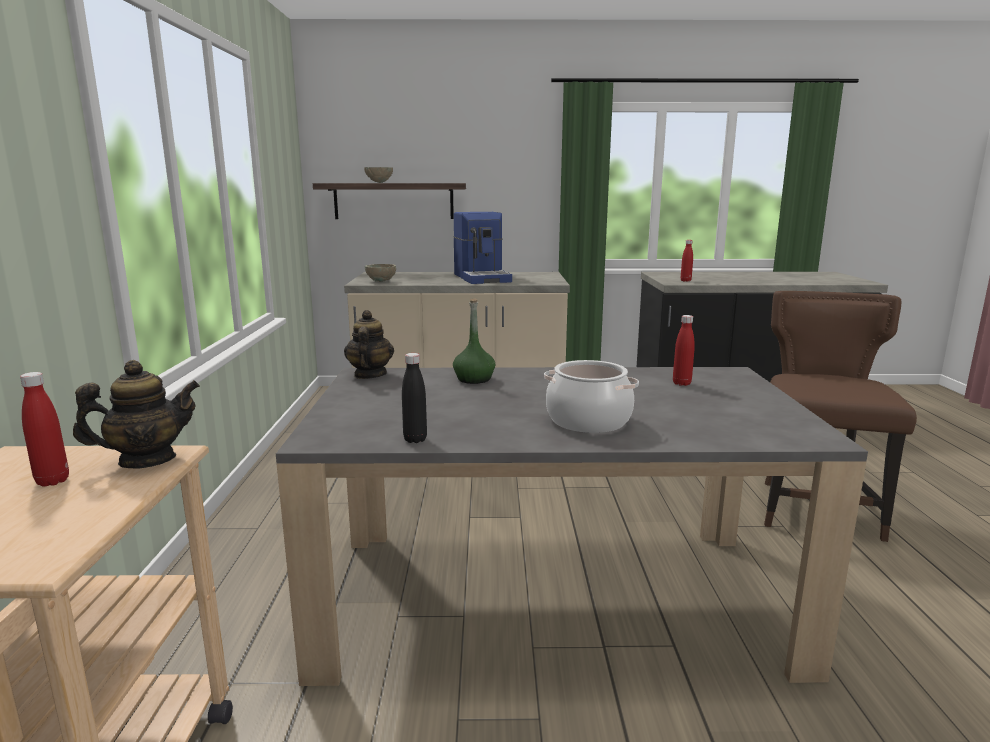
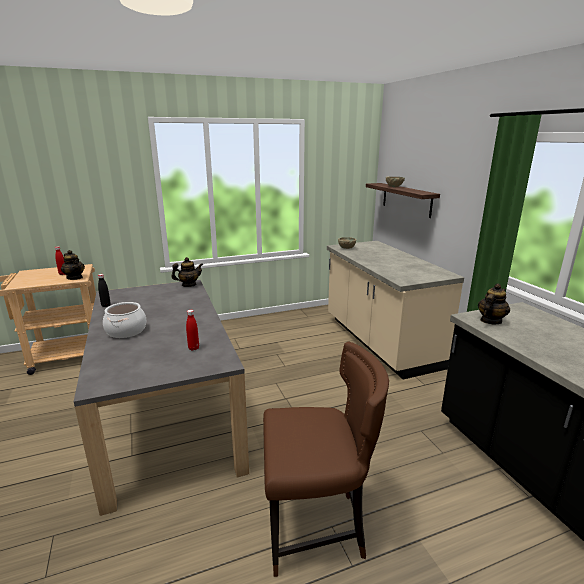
camera: 70 degrees right, 5 degrees up
coffee machine [453,212,512,284] -> none
green bottle [453,299,495,384] -> none
red bottle [681,240,693,282] -> teapot [478,283,510,324]

